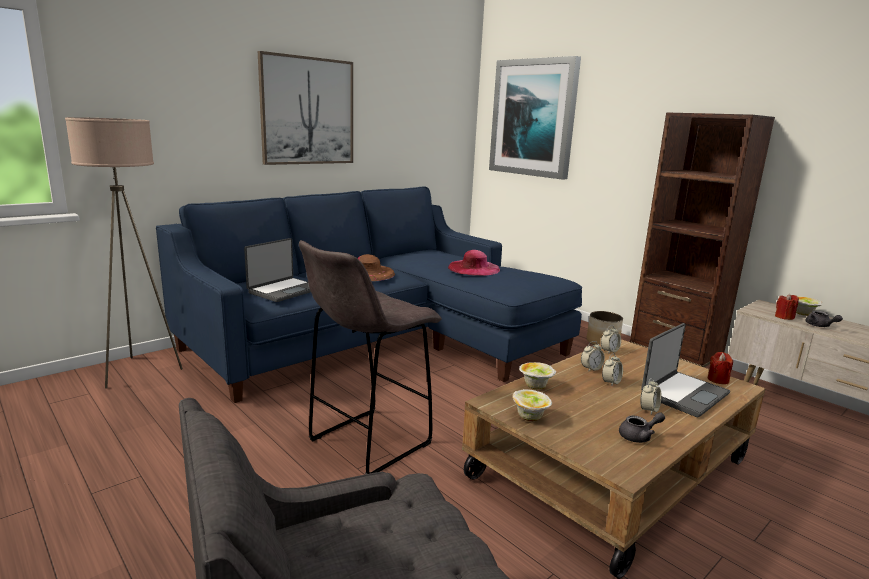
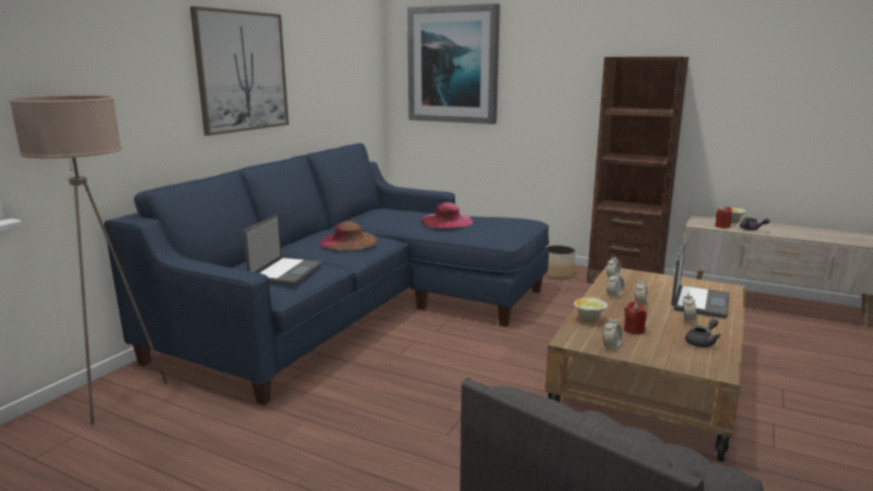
camera: 20 degrees left, 0 degrees up
grey stool [299,240,442,474] -> none
bowl [513,389,552,421] -> alarm clock [603,316,622,350]
red candle [708,352,733,384] -> red candle moved to [624,301,647,334]

